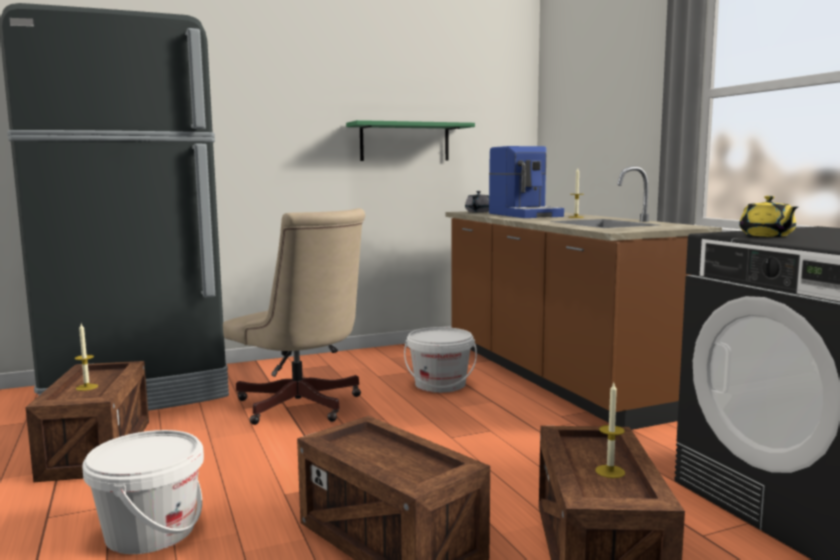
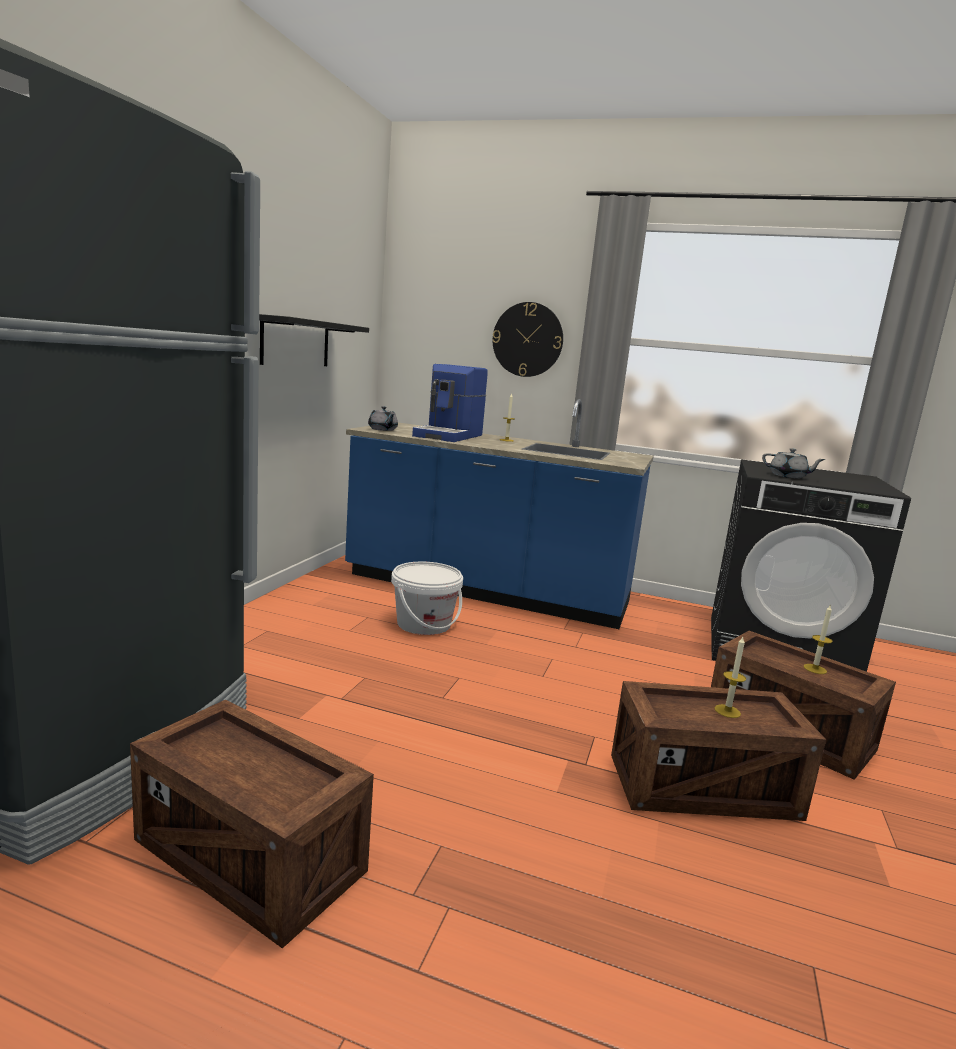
camera: 50 degrees left, 5 degrees up
candle [75,324,98,391] -> candle moved to [715,637,746,718]
white bucket [82,430,204,554] -> none
beige office chair [223,208,365,425] -> none
green shelf [346,120,475,161] -> black shelf [259,314,369,366]
brown counter [445,166,722,430] -> blue counter [345,399,654,629]
coffee machine [489,146,564,218] -> coffee machine turned 90 degrees clockwise [412,364,488,442]
yellow teapot [739,196,798,237] -> grey teapot [762,448,826,478]
none -> wall clock [493,302,563,377]

